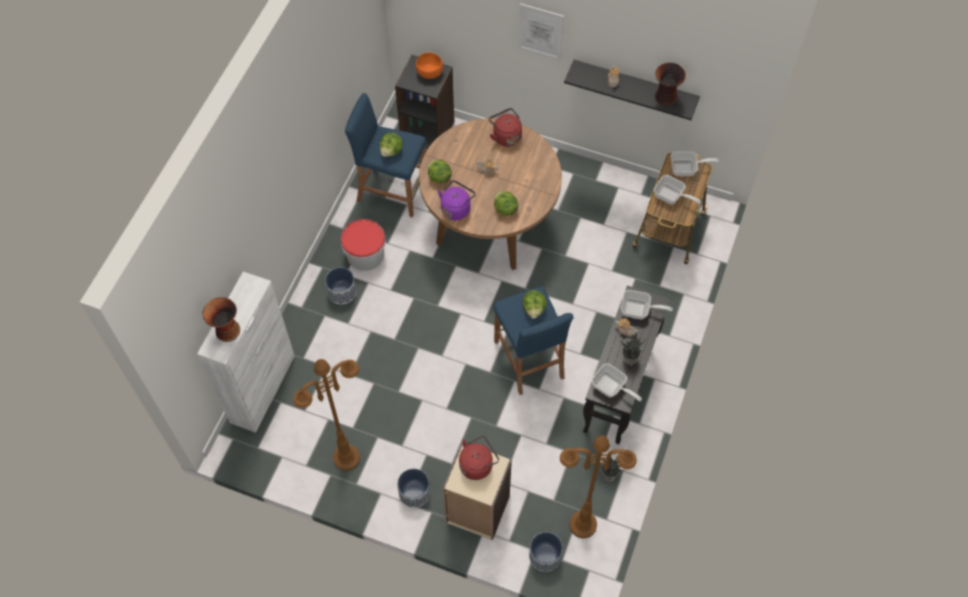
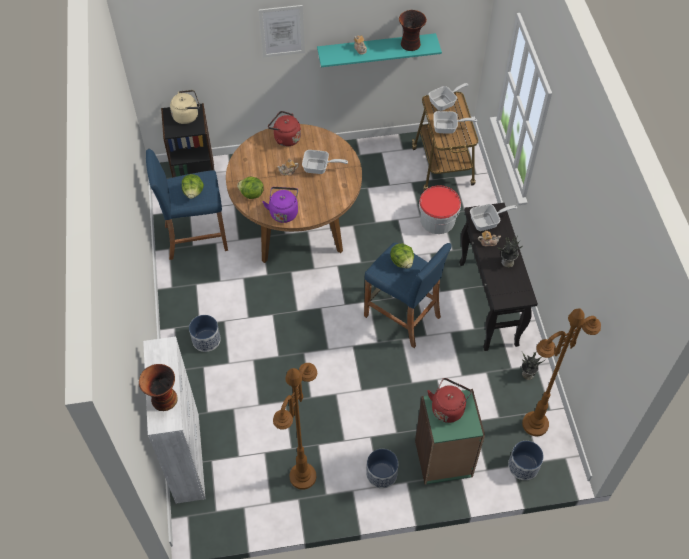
camera: 30 degrees left, 5 degrees down
bucket [341,219,386,271] -> bucket moved to [419,185,461,234]
orange bowl [416,52,443,79] -> beige kettle [170,90,200,124]
beige bookcase [443,442,512,540] -> green bookcase [415,389,485,485]
lettuce [494,192,518,216] -> none
black shelf [564,60,700,120] -> turquoise shelf [317,33,442,67]
frying pan [592,363,642,401] -> frying pan moved to [302,150,348,174]

